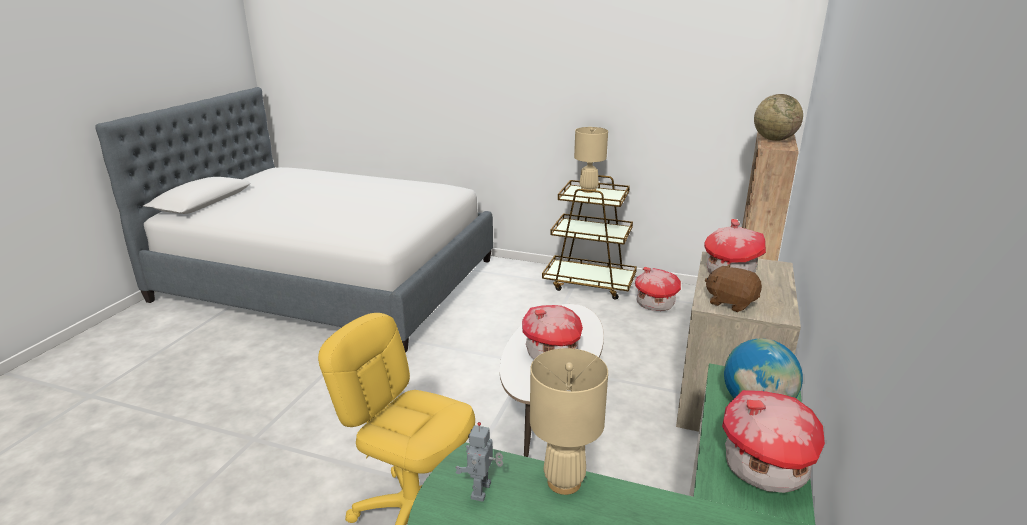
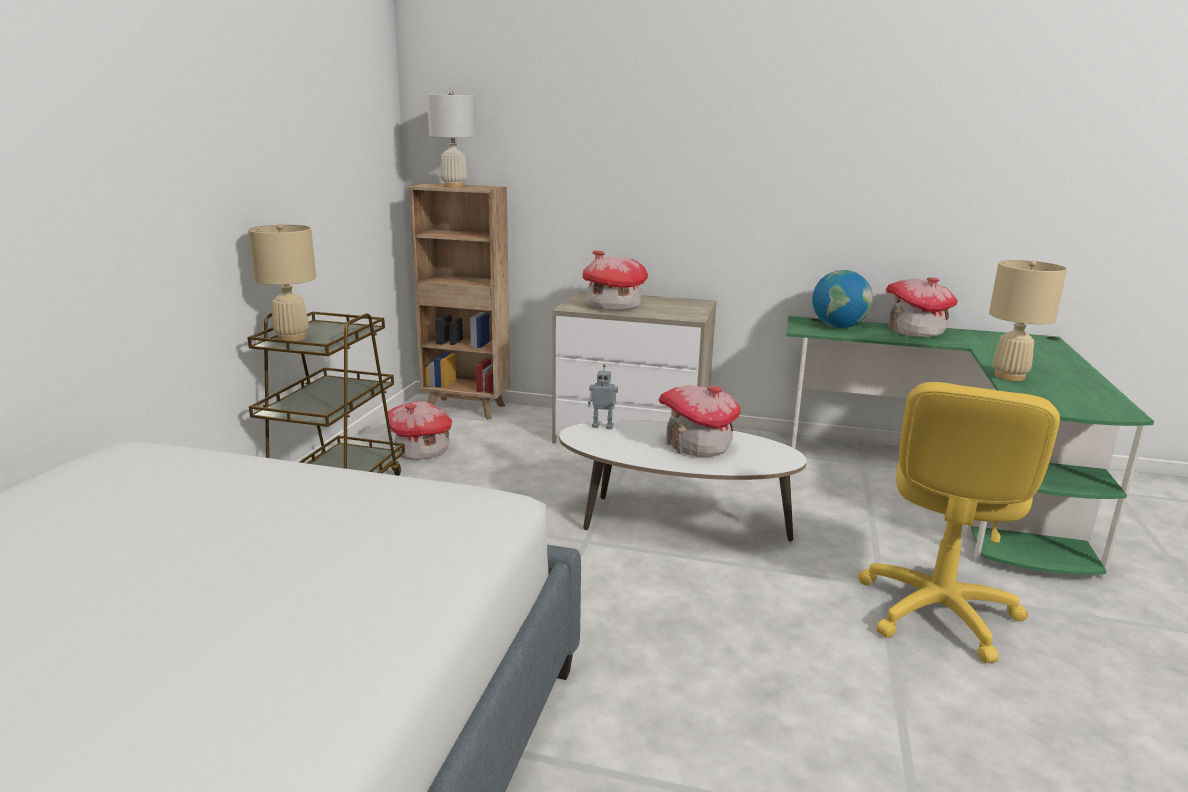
camera: 95 degrees left, 5 degrees down
toy robot [455,422,503,502] -> toy robot moved to [588,365,618,429]
brown plush toy [705,264,762,312] -> none
globe [754,94,803,141] -> white table lamp [427,91,475,187]

